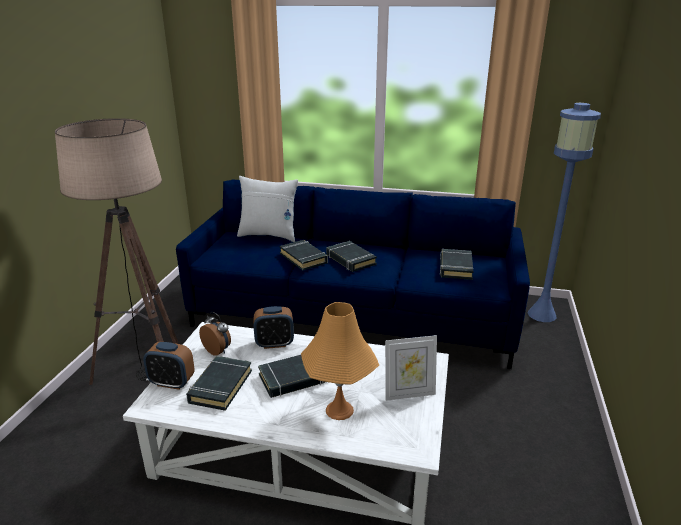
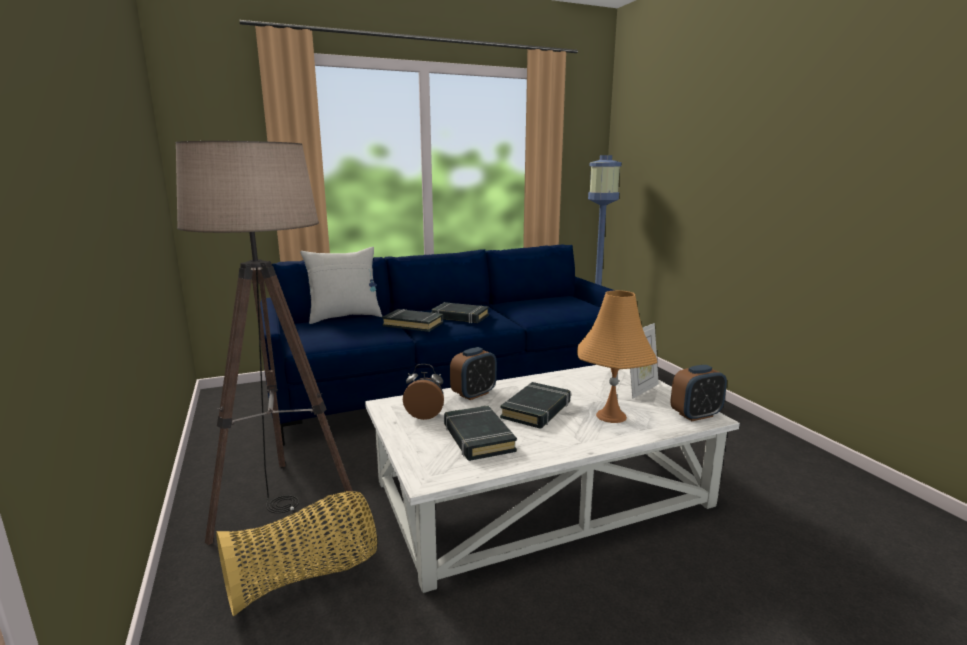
camera: 35 degrees left, 10 degrees down
alarm clock [143,342,195,390] -> alarm clock moved to [671,365,727,421]
black book [440,249,473,280] -> none
none -> basket [216,491,377,617]

